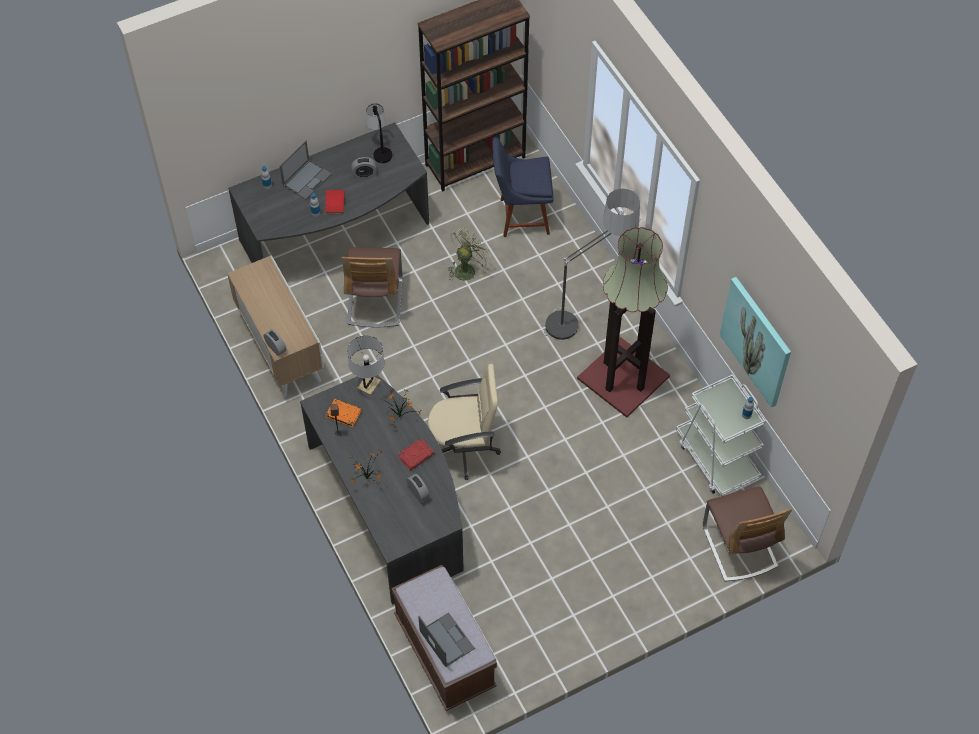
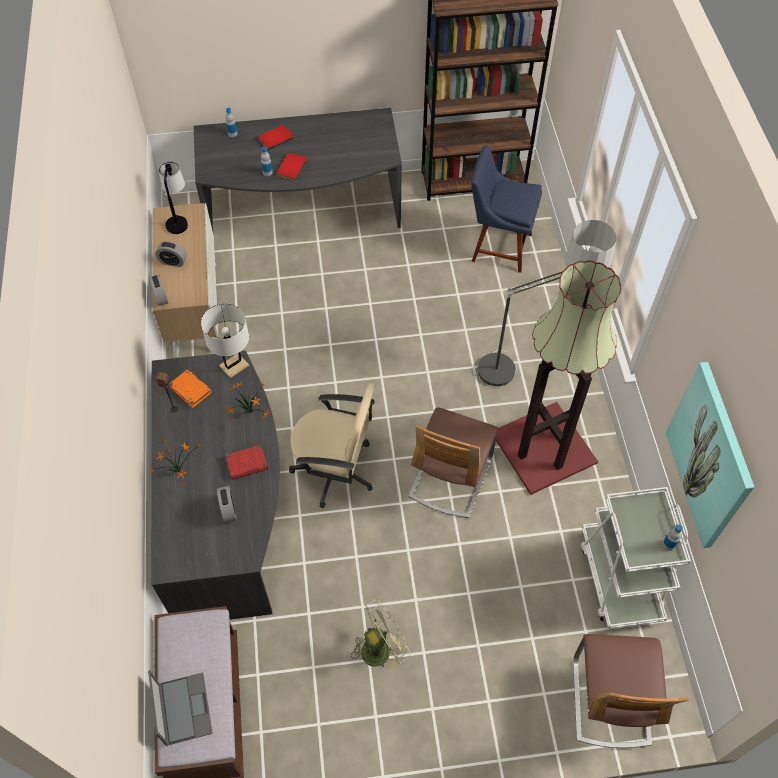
camera: 20 degrees right, 0 degrees up
laptop [280,141,332,200] -> red book [258,125,294,151]
chair [342,247,402,327] -> chair moved to [408,407,498,518]
alarm clock [351,157,377,178] -> alarm clock moved to [155,241,187,267]
table lamp [366,103,392,163] -> table lamp moved to [159,161,188,234]
green fan [448,227,491,281] -> green fan moved to [351,599,410,670]

